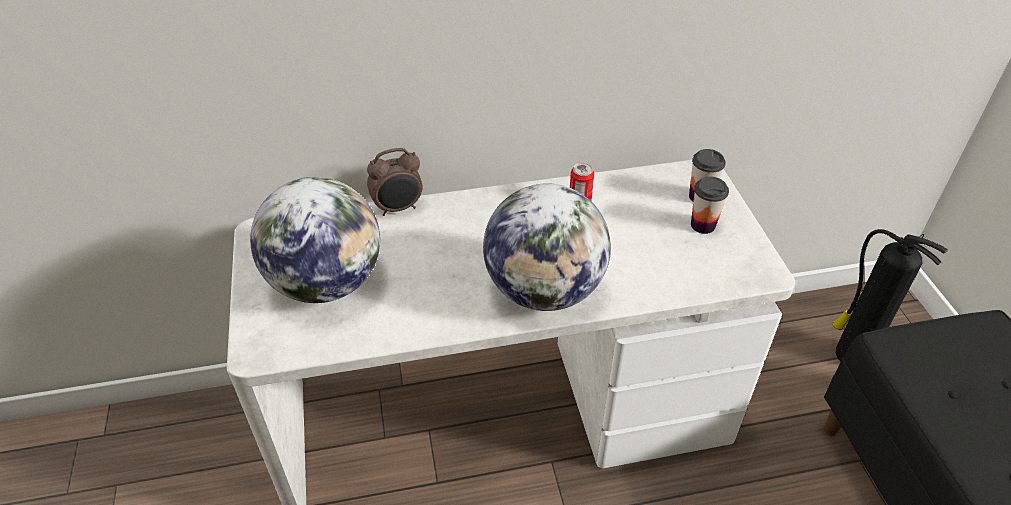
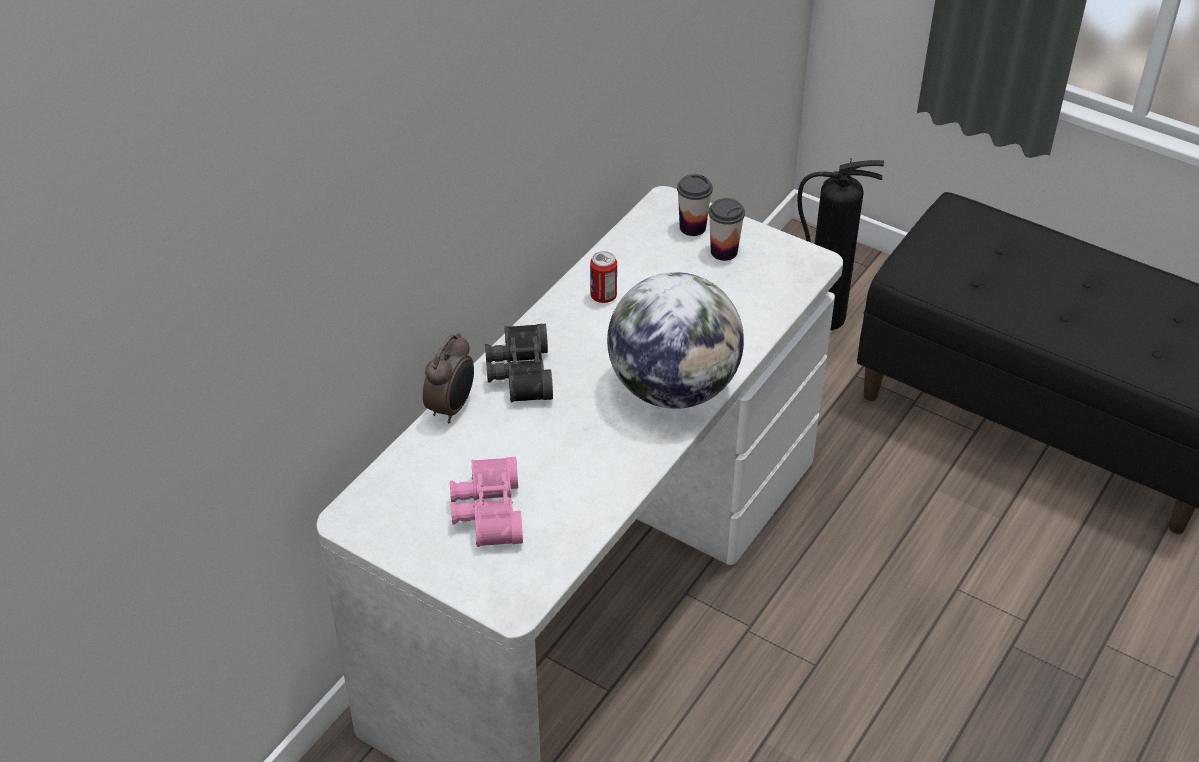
camera: 45 degrees left, 0 degrees up
globe [250,177,380,303] -> pink binoculars [450,457,523,547]
none -> black binoculars [485,324,553,402]

